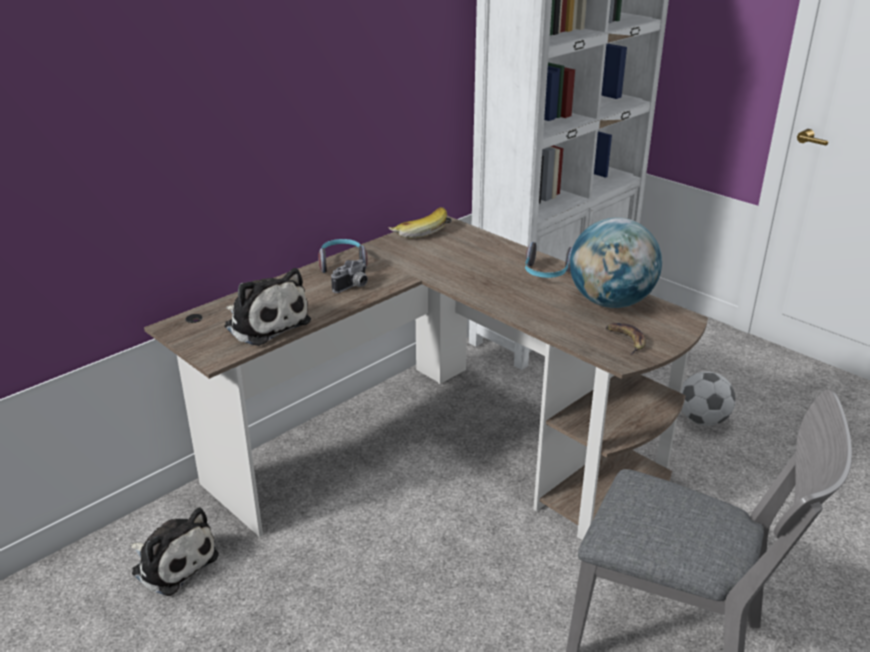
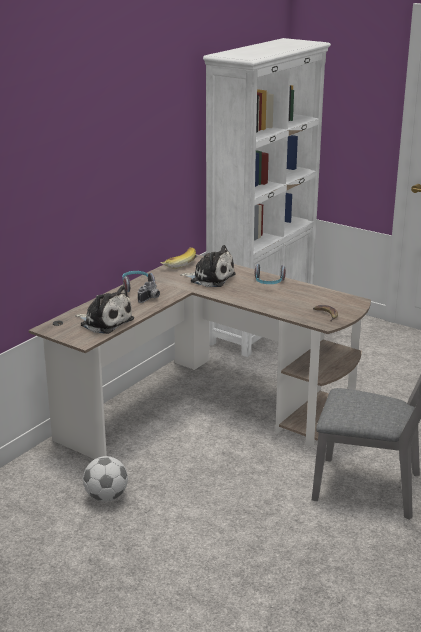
camera: 10 degrees left, 5 degrees down
plush toy [130,507,219,596] -> plush toy moved to [180,245,236,287]
globe [570,217,662,308] -> none
football [681,371,736,426] -> football moved to [83,456,128,502]

